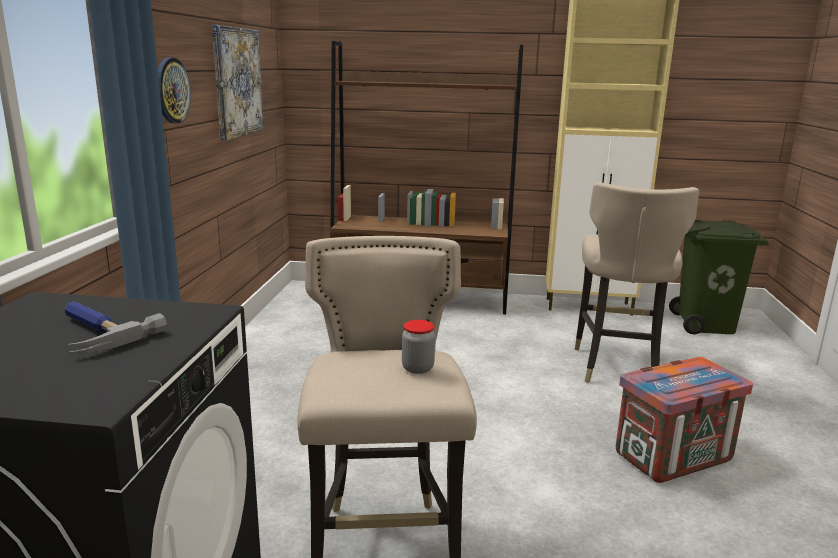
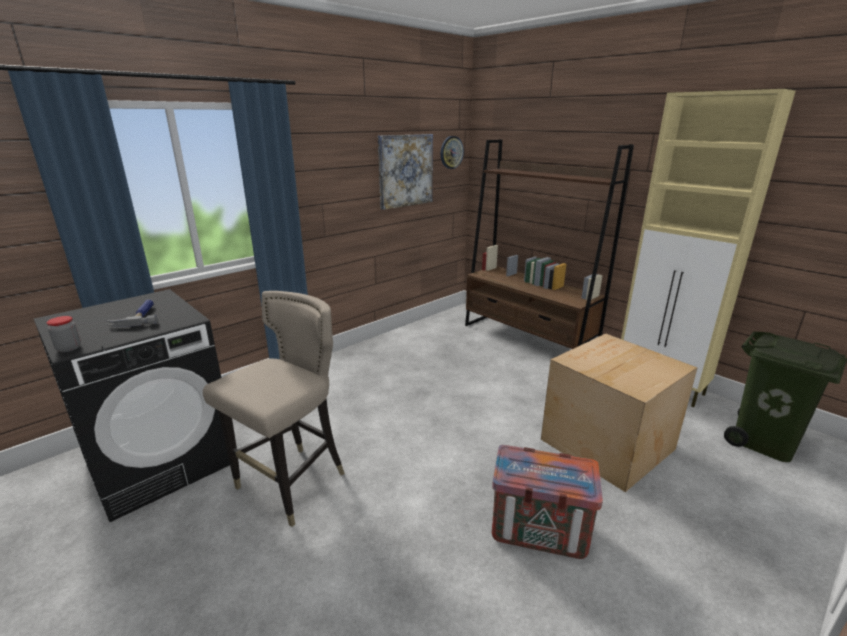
camera: 40 degrees right, 5 degrees up
wall clock [158,58,191,124] -> wall clock moved to [441,136,464,169]
jar [402,320,435,374] -> jar moved to [47,316,81,352]
beige stool [575,182,699,383] -> cardboard box [541,334,698,492]

